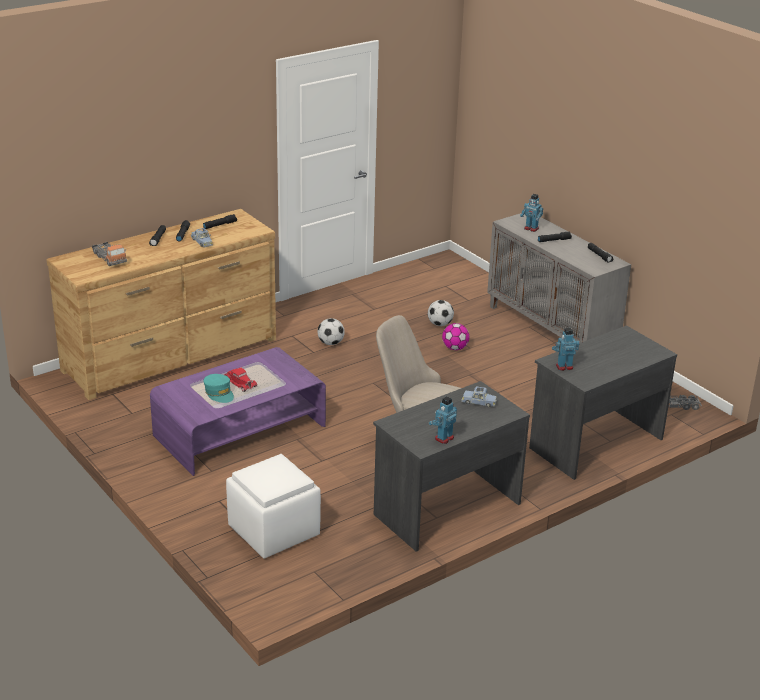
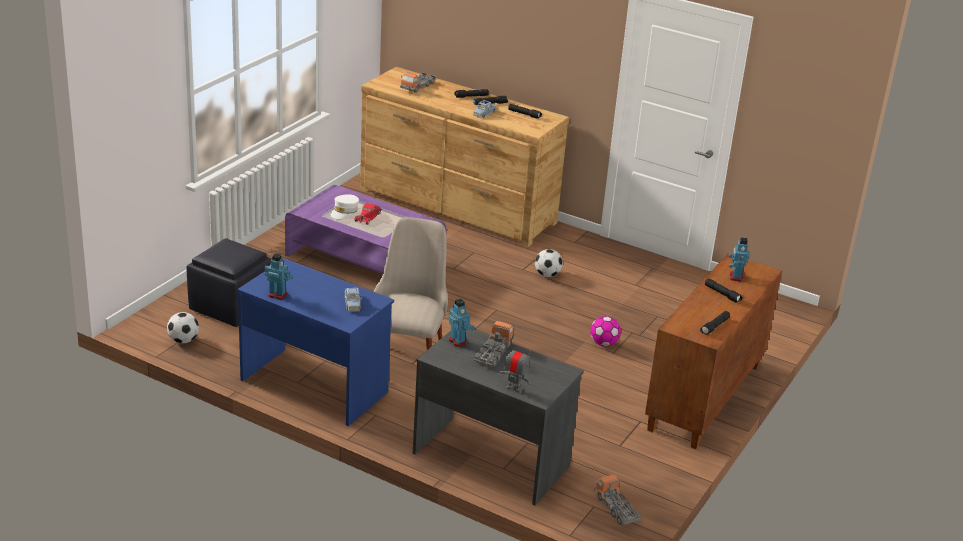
camera: 65 degrees right, 0 degrees up
turquoise cap [203,374,234,403] -> white cap [331,194,359,219]
white ottoman [226,454,321,558] -> black ottoman [186,238,272,327]
grey desk [373,381,530,552] -> blue desk [237,258,394,426]
football [428,300,454,326] -> football moved to [167,312,199,343]
grey cabinet [487,213,631,343] -> brown cabinet [645,253,782,449]
none -> toy truck [474,321,515,367]
none -> toy robot [498,344,532,393]

